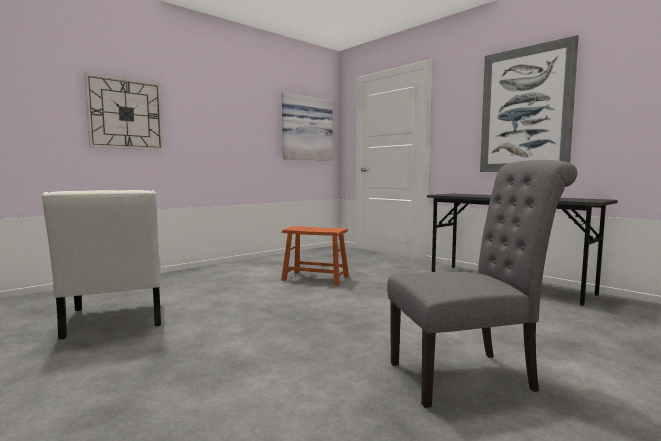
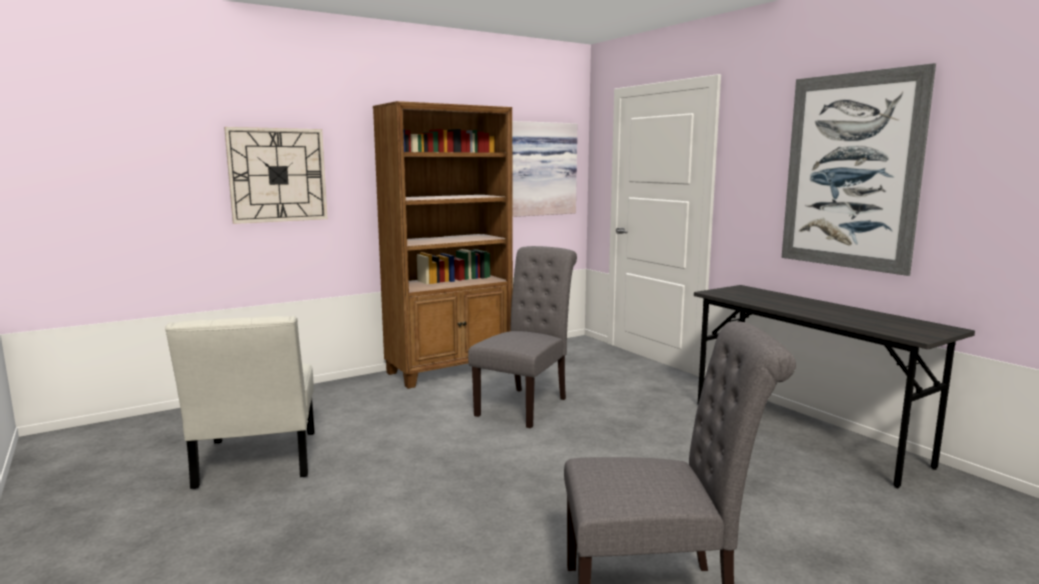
camera: 10 degrees right, 5 degrees up
brown stool [281,226,349,286] -> grey chair [468,246,577,428]
none -> brown bookcase [373,101,513,389]

